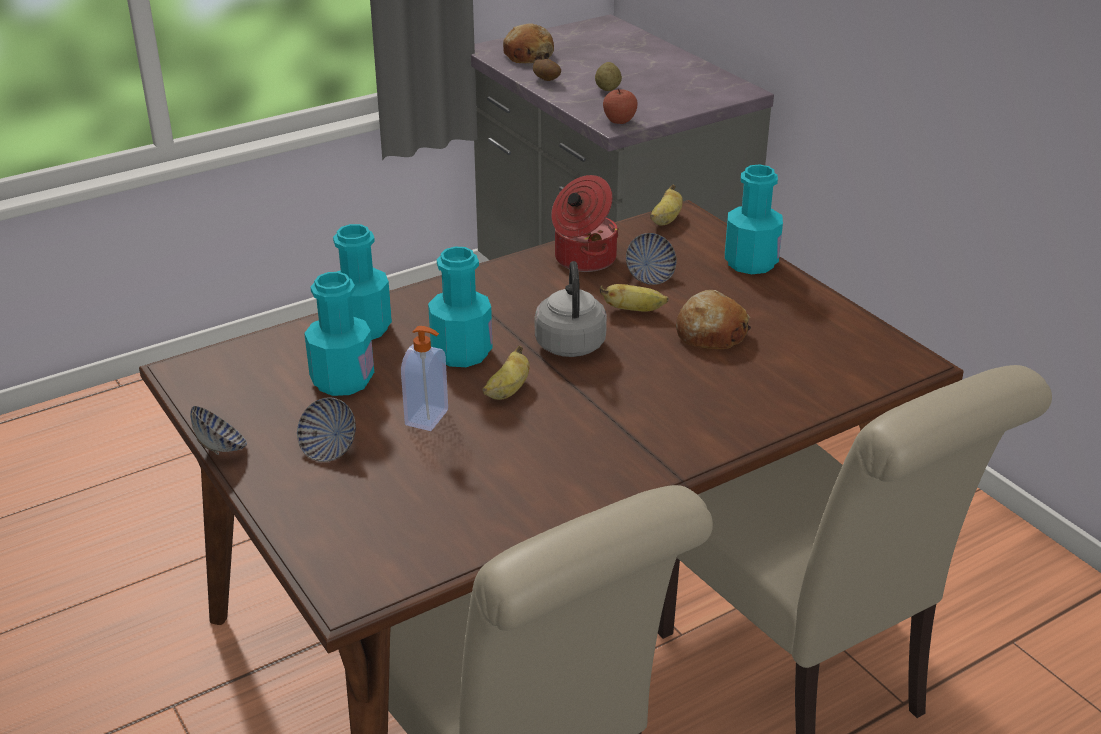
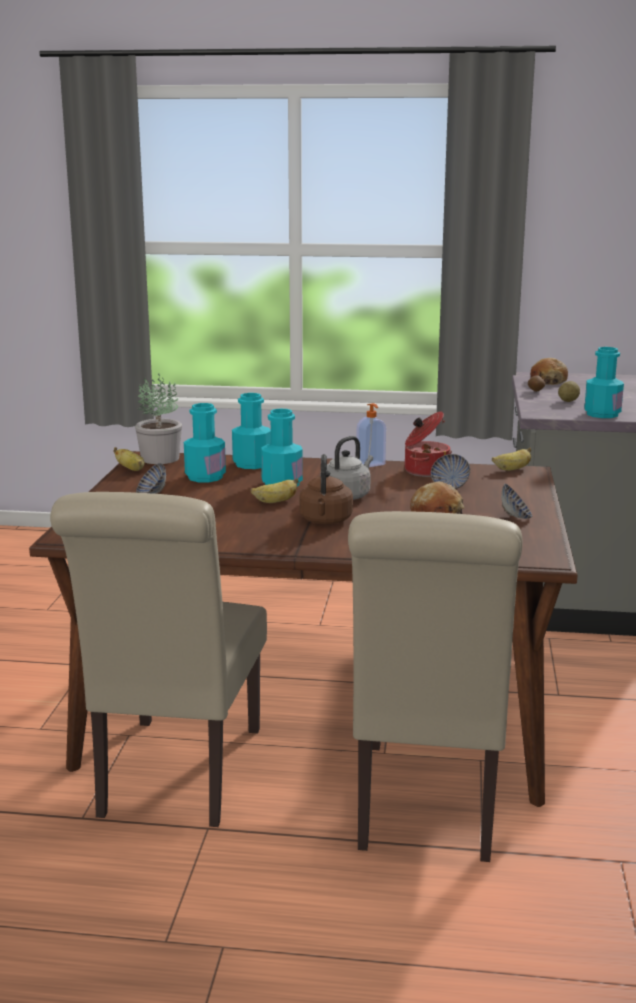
camera: 40 degrees right, 15 degrees down
bowl [190,406,247,455] -> bowl moved to [501,484,532,519]
soap dispenser [401,326,448,431] -> soap dispenser moved to [357,403,386,467]
banana [600,284,669,312] -> banana moved to [113,447,144,471]
apple [603,89,638,124] -> none
turquoise bottle [725,164,783,274] -> turquoise bottle moved to [584,347,624,418]
none -> potted plant [135,373,182,464]
none -> brown kettle [299,454,353,524]

